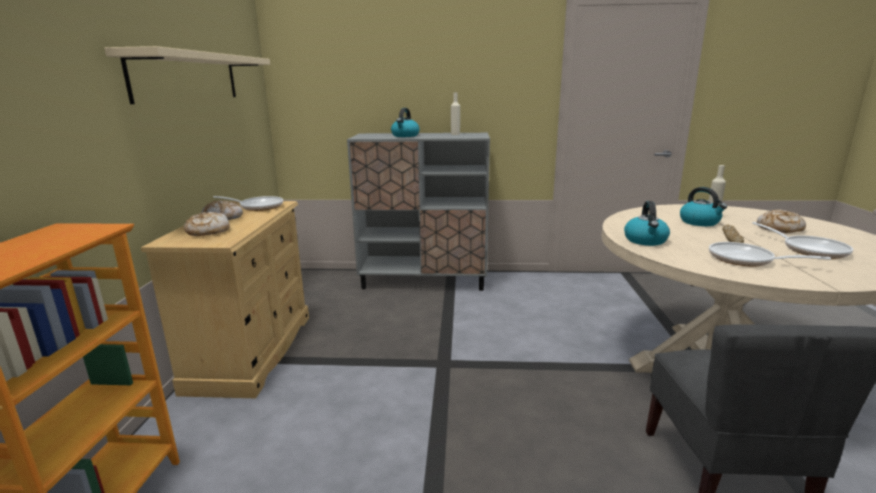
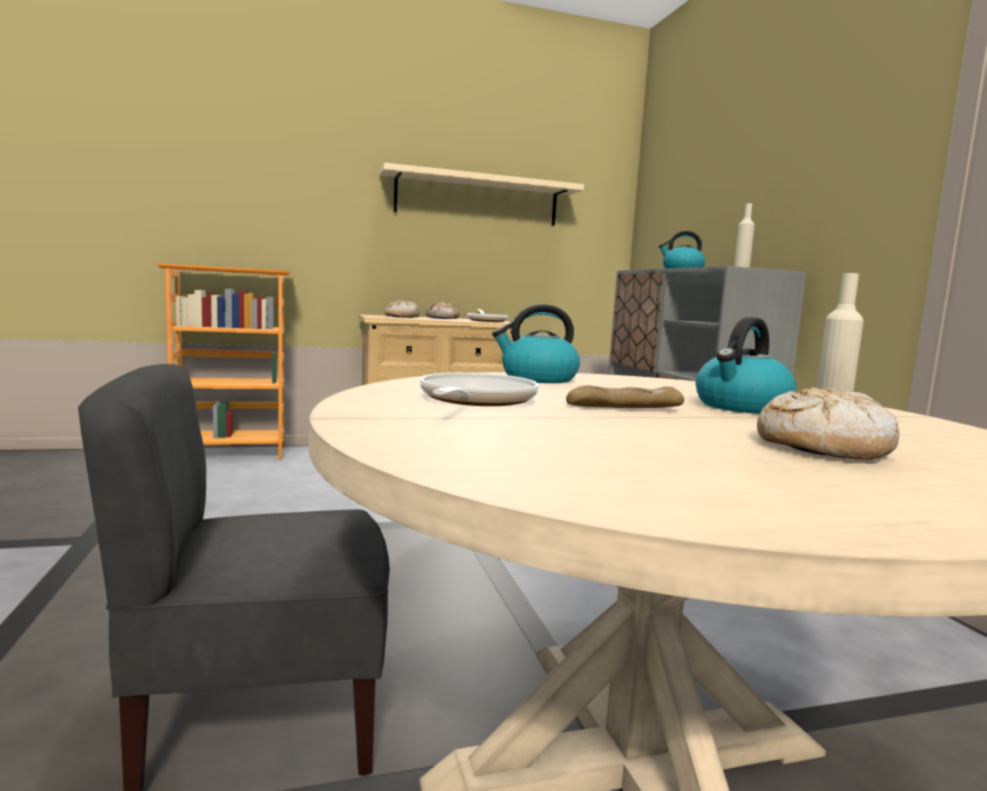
camera: 70 degrees right, 10 degrees down
frying pan [752,222,853,259] -> none

